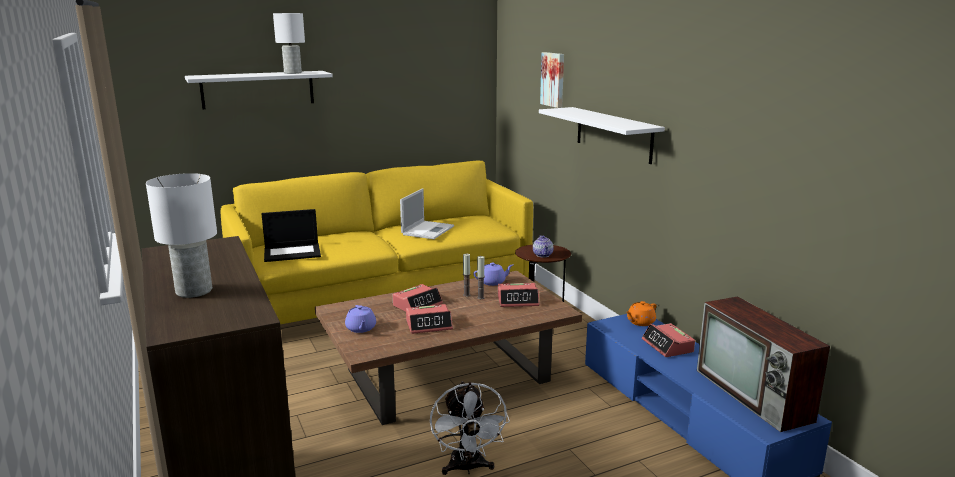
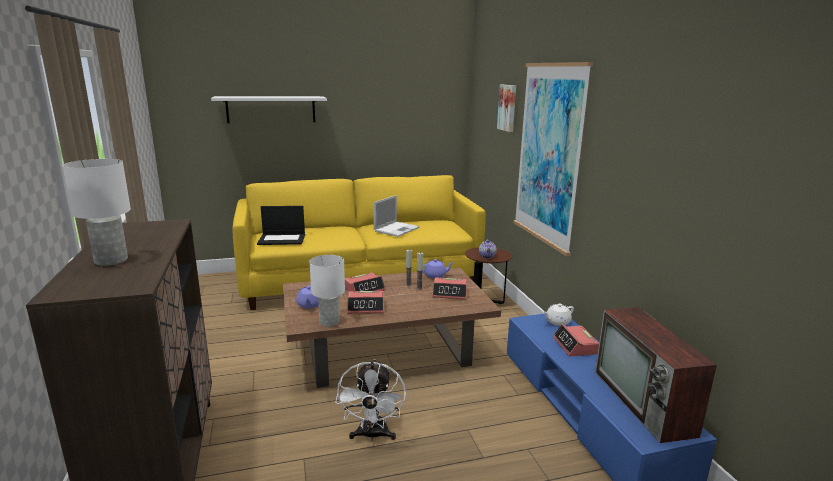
camera: 10 degrees right, 0 degrees up
white table lamp [273,13,305,74] -> white table lamp moved to [309,255,345,327]
white shelf [539,107,665,164] -> picture [513,62,593,256]
orange teapot [626,301,656,326] -> white teapot [543,303,574,326]

